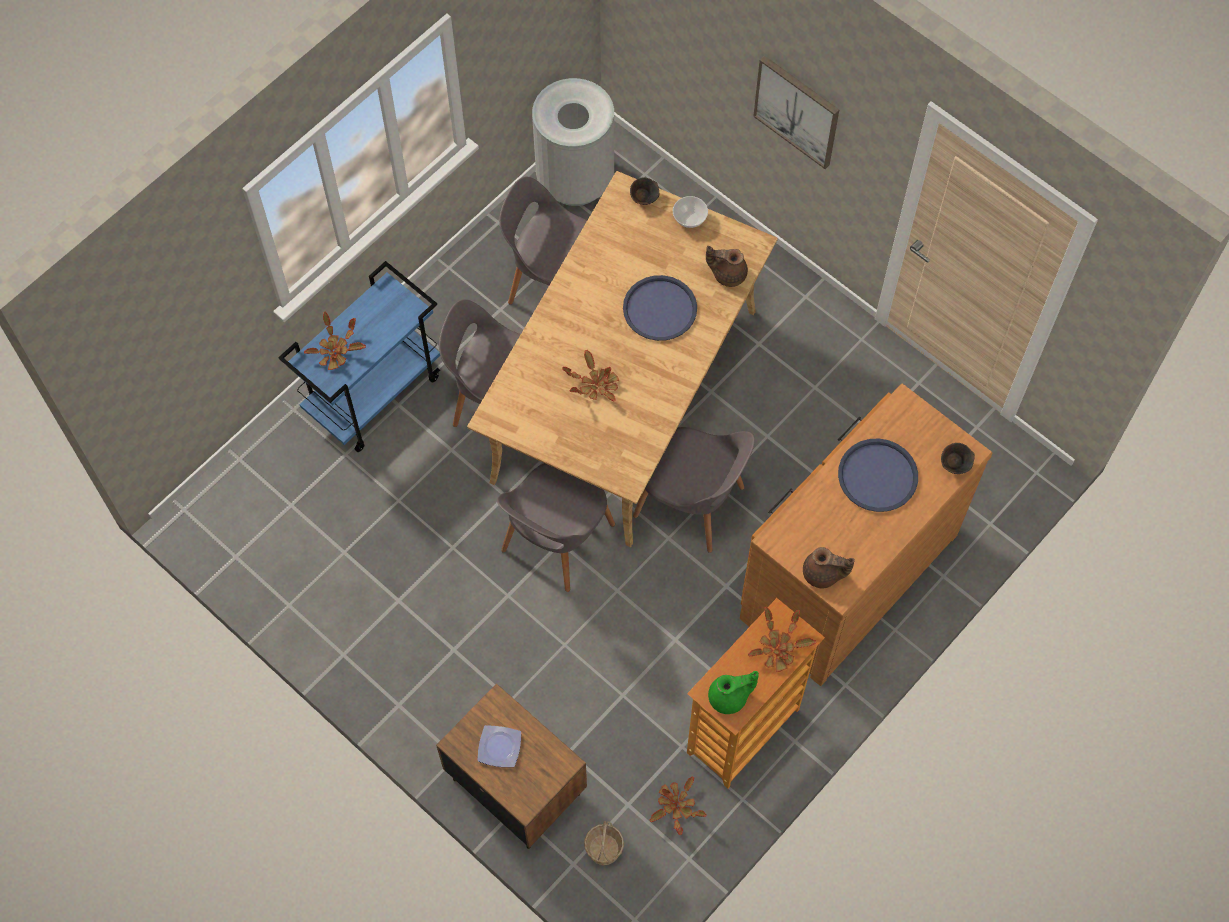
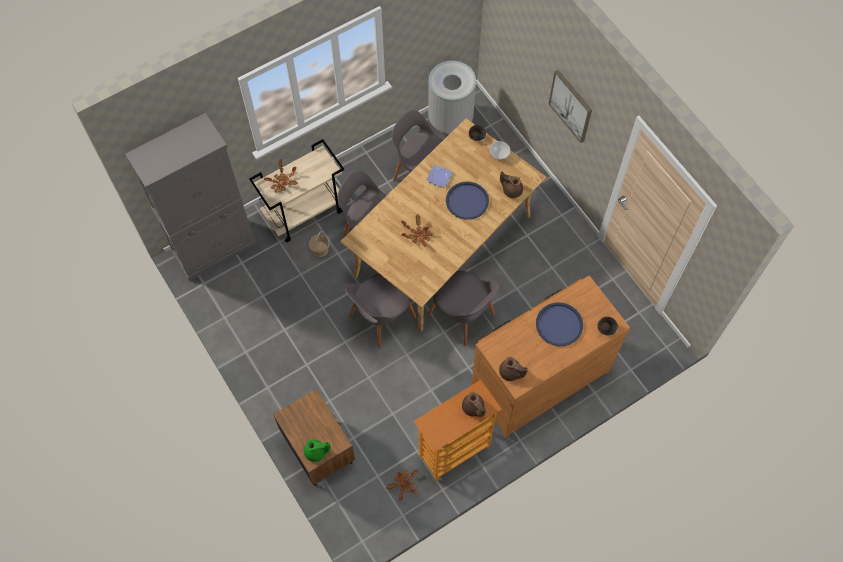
camera: 15 degrees right, 0 degrees up
blue cart [278,261,440,452] -> beige cart [249,139,344,243]
plate [477,725,521,767] -> plate moved to [427,165,452,187]
basket [584,821,624,865] -> basket moved to [309,231,330,257]
green teapot [708,671,759,714] -> green teapot moved to [304,440,330,462]
potted plant [748,607,816,672] -> brown teapot [462,392,486,417]
none -> grey cabinet [125,113,257,281]

